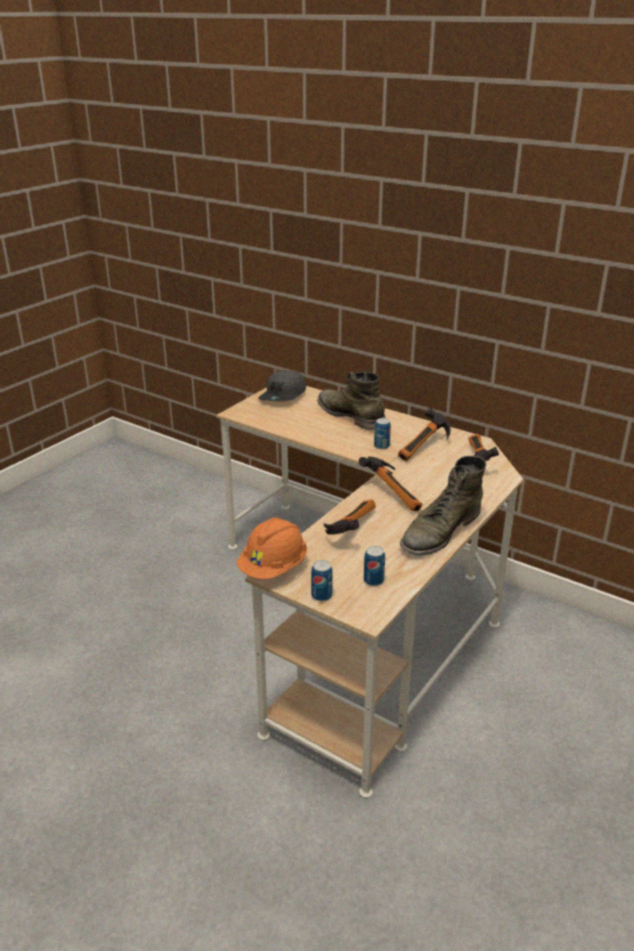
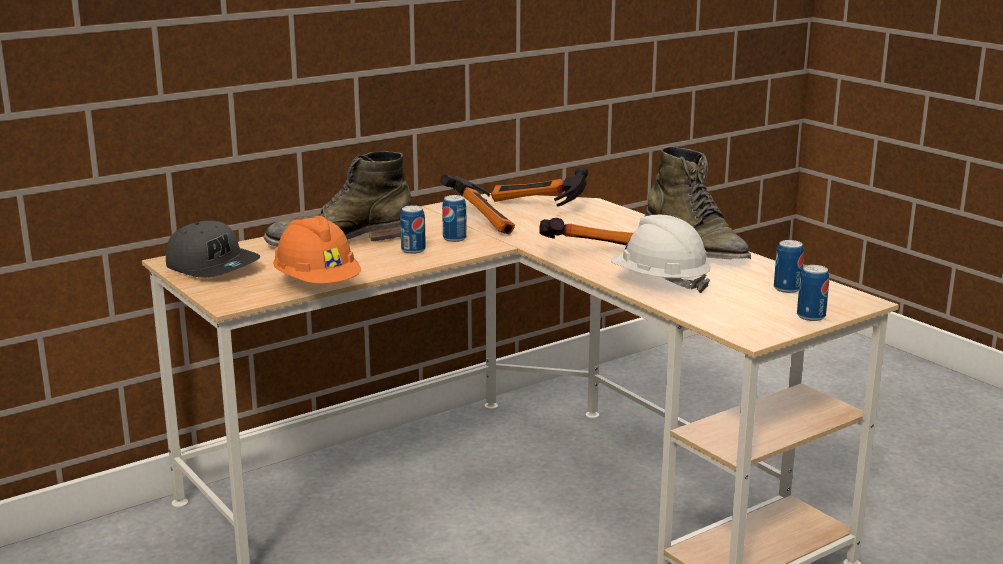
camera: 70 degrees left, 10 degrees down
orange hard hat [237,517,307,579] -> orange hard hat moved to [273,216,361,284]
hammer [324,499,376,535] -> white hard hat [611,215,711,293]
none -> can [400,205,426,254]

